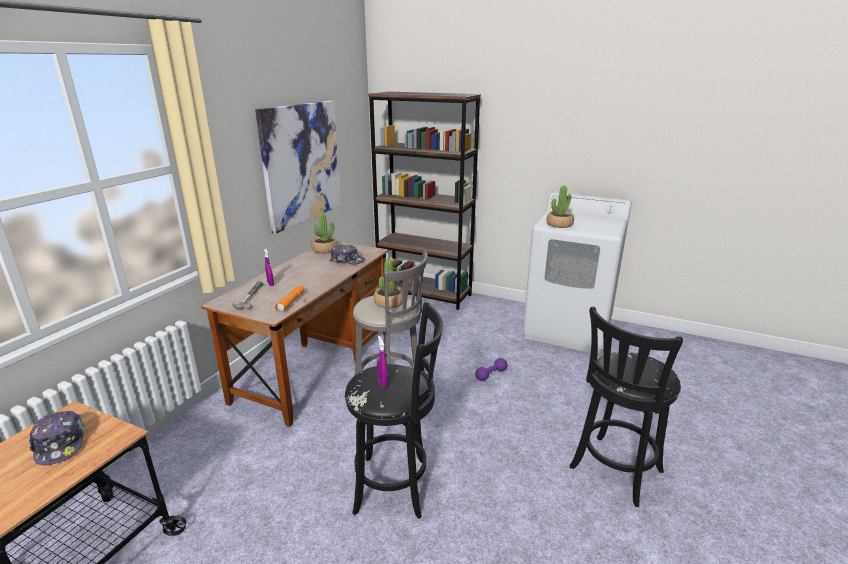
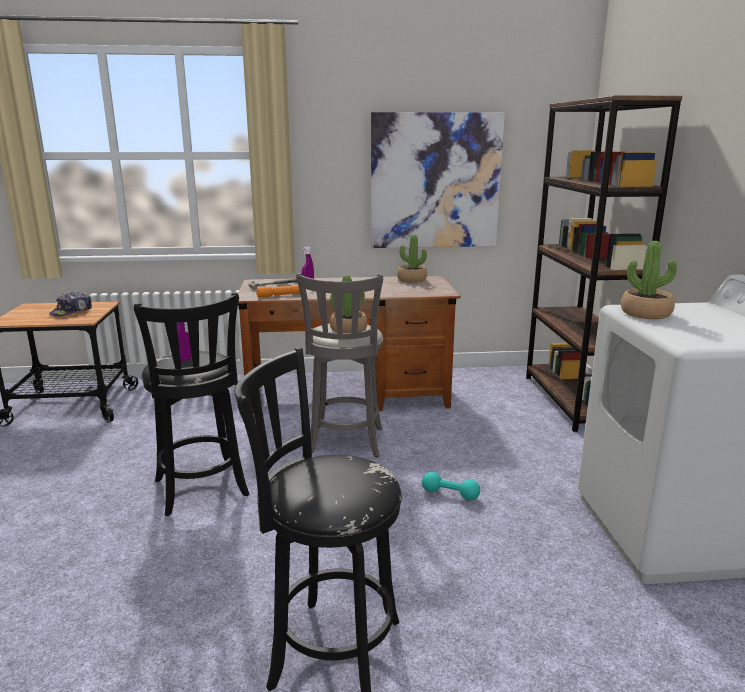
camera: 60 degrees right, 5 degrees down
cap [330,244,365,264] -> none
purple dumbbell [475,358,508,381] -> turquoise dumbbell [422,472,480,500]

